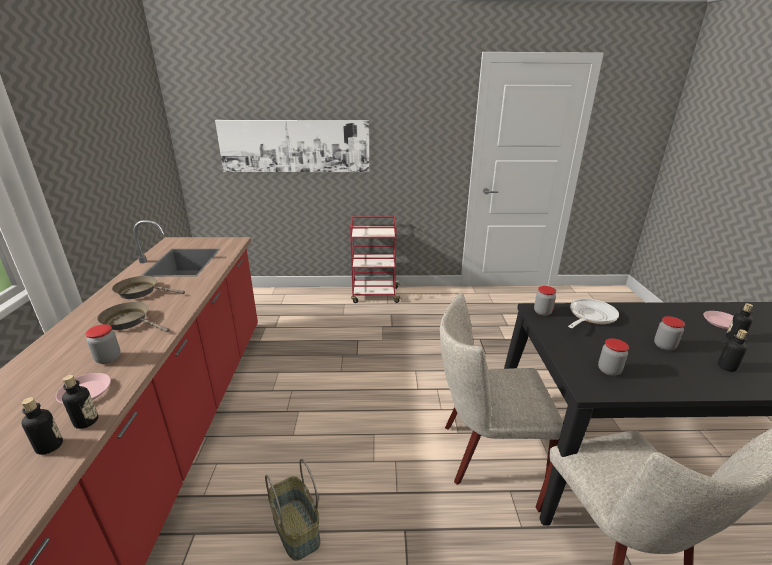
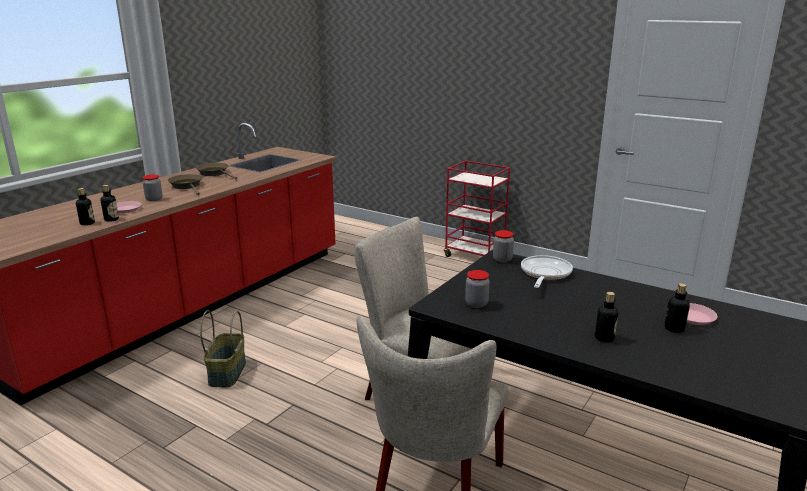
camera: 35 degrees right, 5 degrees down
picture [215,120,370,172] -> none
frying pan [568,299,619,328] -> frying pan turned 60 degrees counterclockwise [521,255,573,288]
jar [654,316,685,351] -> none

